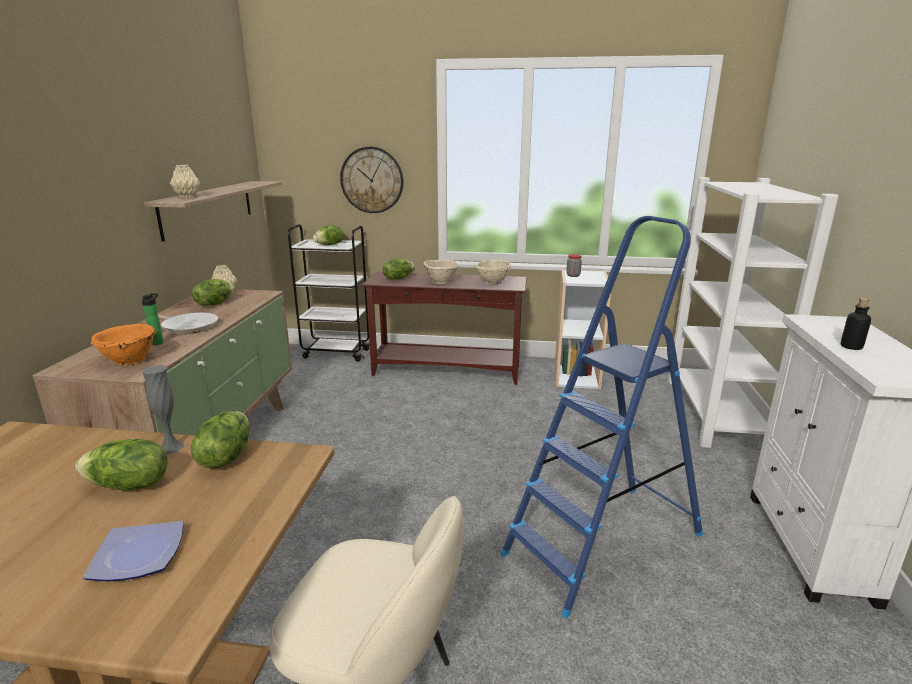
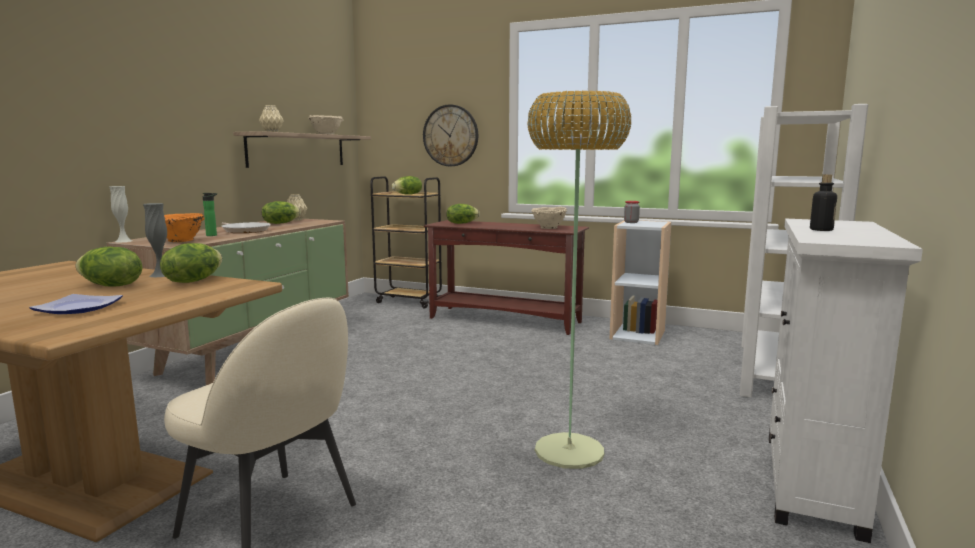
camera: 15 degrees right, 10 degrees down
white cart [288,224,370,362] -> brown cart [370,176,442,309]
beige bowl [423,259,458,284] -> beige bowl moved to [309,115,343,135]
blue step ladder [500,216,703,618] -> floor lamp [527,91,632,469]
none -> white vase [109,186,132,242]

